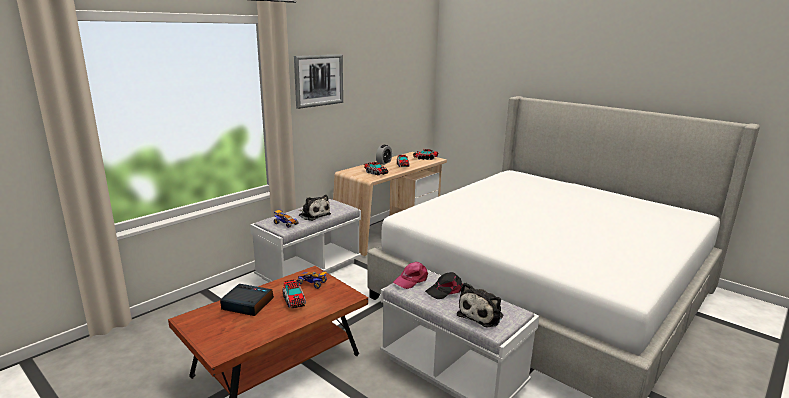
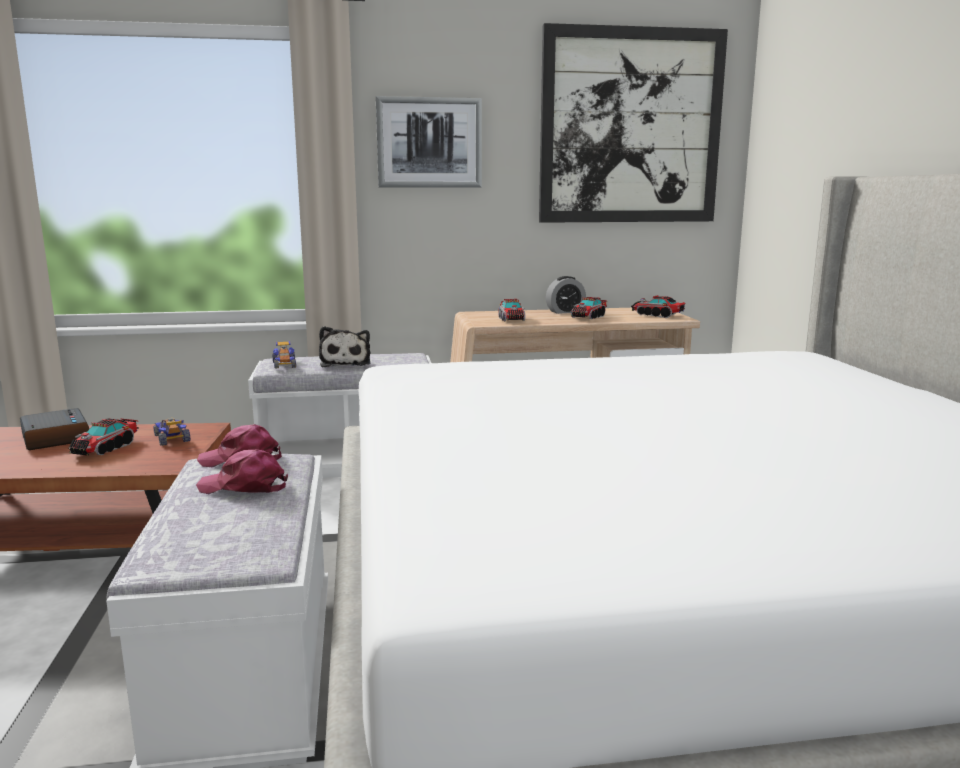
camera: 40 degrees right, 5 degrees down
black cap [425,272,463,299] -> pink cap [196,449,288,494]
plush toy [457,282,503,328] -> none
none -> picture [539,23,728,223]

